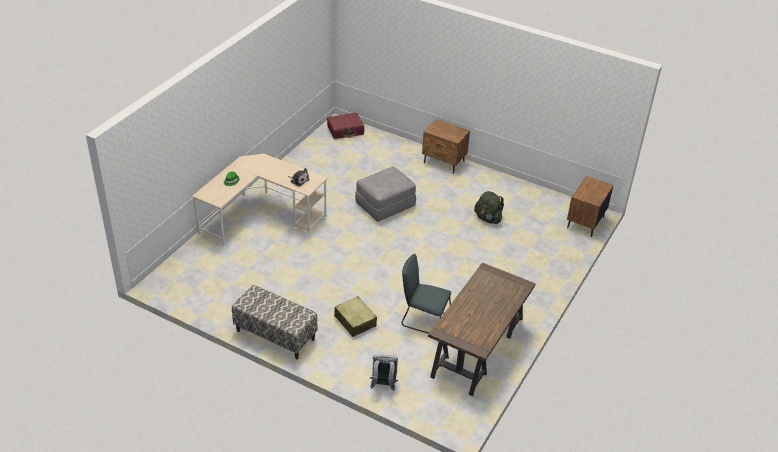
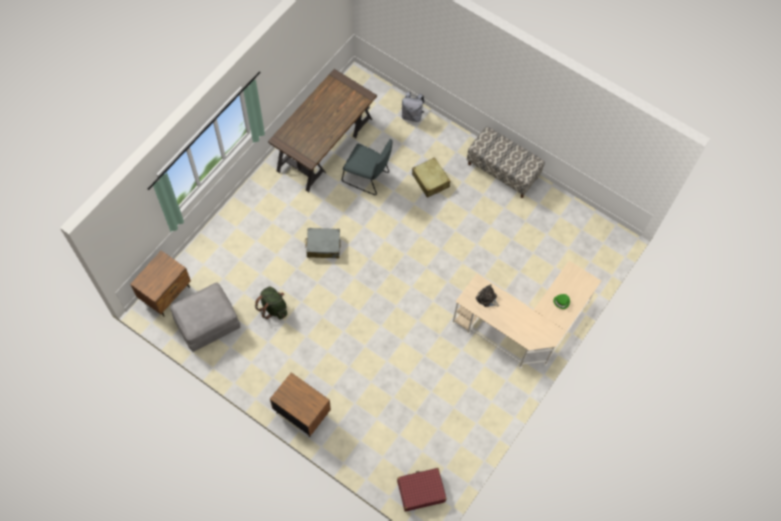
camera: 175 degrees left, 25 degrees up
grey ottoman [355,166,416,222] -> grey ottoman moved to [170,282,240,352]
none -> grey suitcase [305,228,341,258]

